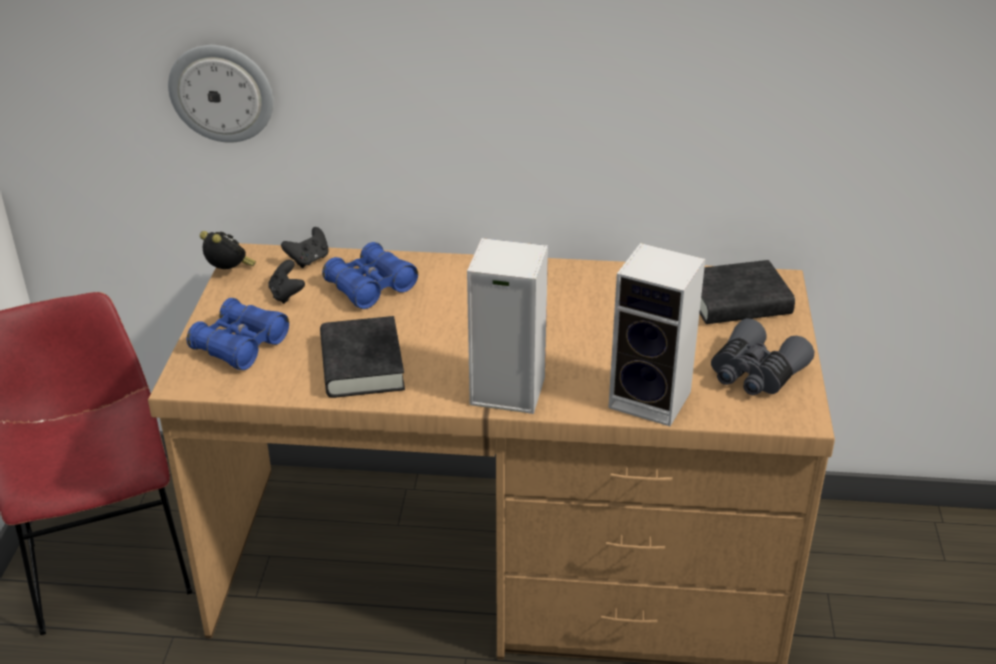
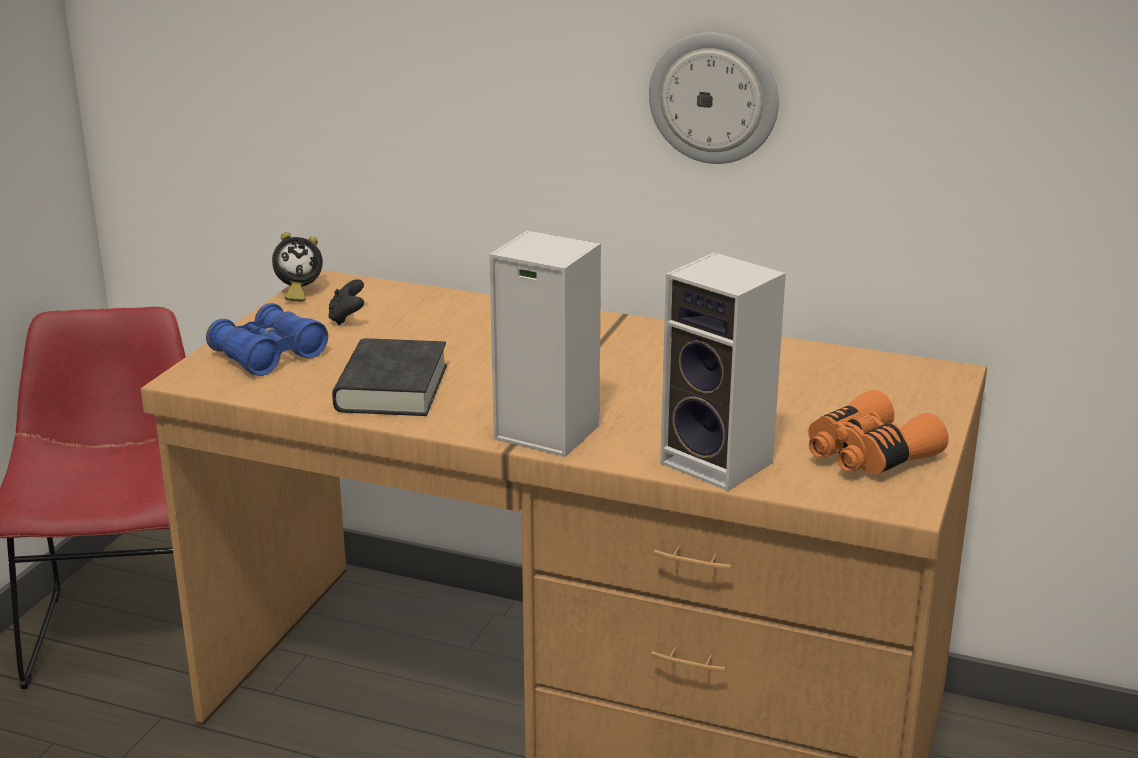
camera: 15 degrees right, 10 degrees down
wall clock [168,45,273,143] -> wall clock moved to [649,32,779,164]
alarm clock [200,231,256,269] -> alarm clock turned 105 degrees clockwise [272,232,323,302]
black game controller [281,227,329,268] -> none
blue binoculars [322,242,418,309] -> none
black book [699,260,795,324] -> none
grey binoculars [711,318,814,395] -> orange binoculars [808,390,948,475]

